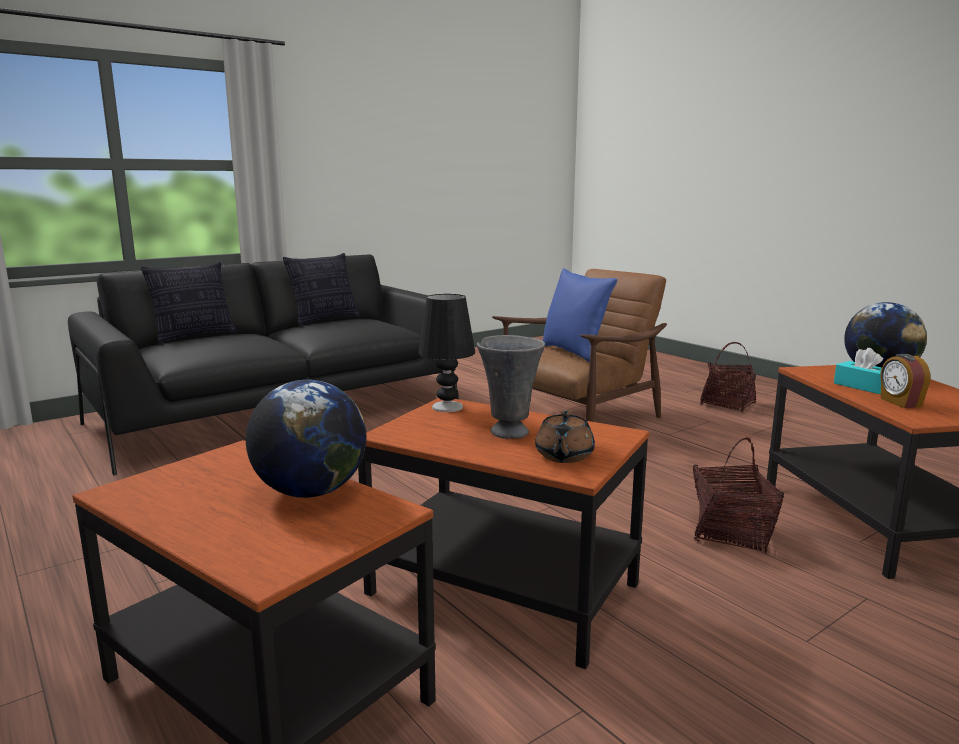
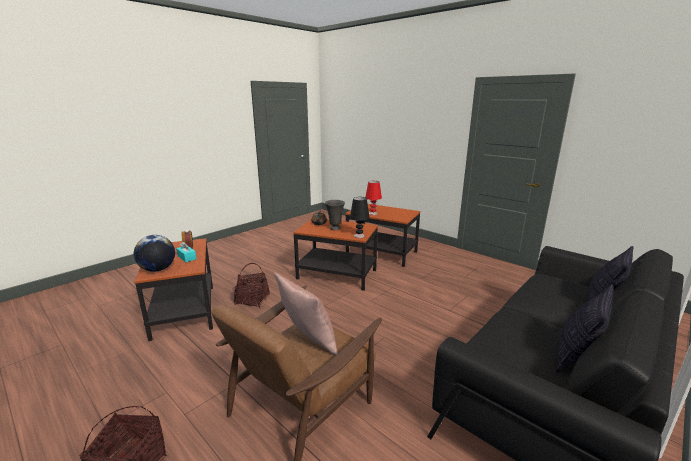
camera: 170 degrees right, 5 degrees up
globe [246,380,367,498] -> red table lamp [365,181,382,215]
blue pillow [543,268,617,362] -> pink pillow [274,273,338,356]

